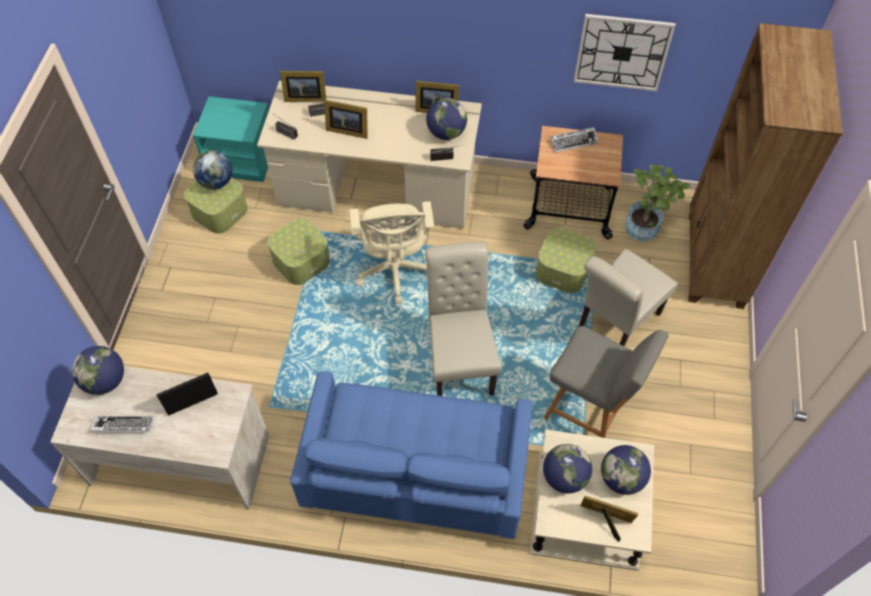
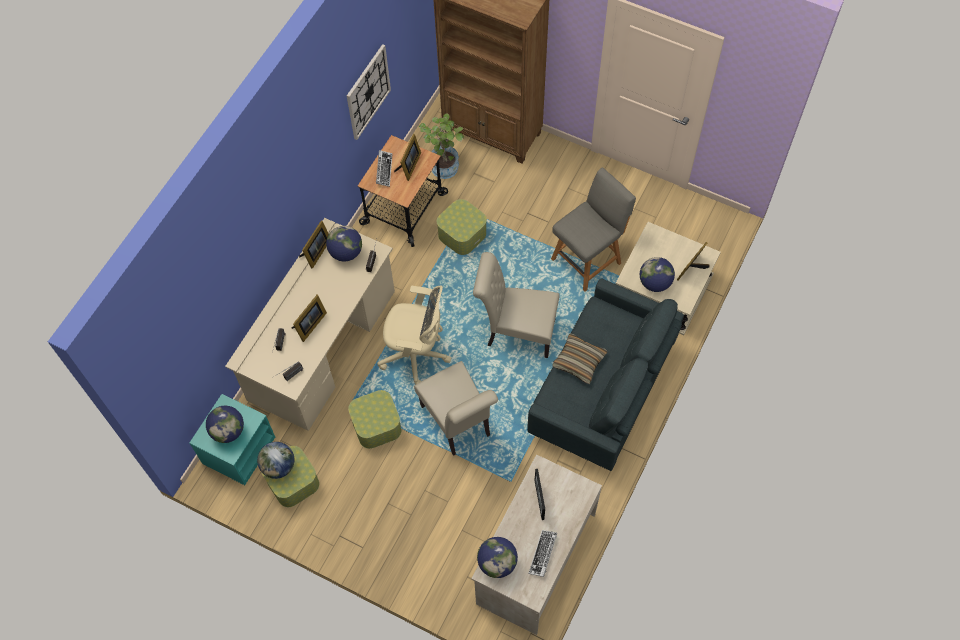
camera: 70 degrees left, 5 degrees up
picture frame [280,71,326,102] -> picture frame moved to [394,134,421,181]
blue sofa [290,371,533,539] -> grey sofa [527,278,684,471]
beige chair [578,249,678,346] -> beige chair moved to [414,361,498,456]
globe [601,445,651,495] -> globe moved to [206,406,244,443]
none -> pillow [552,333,608,384]

